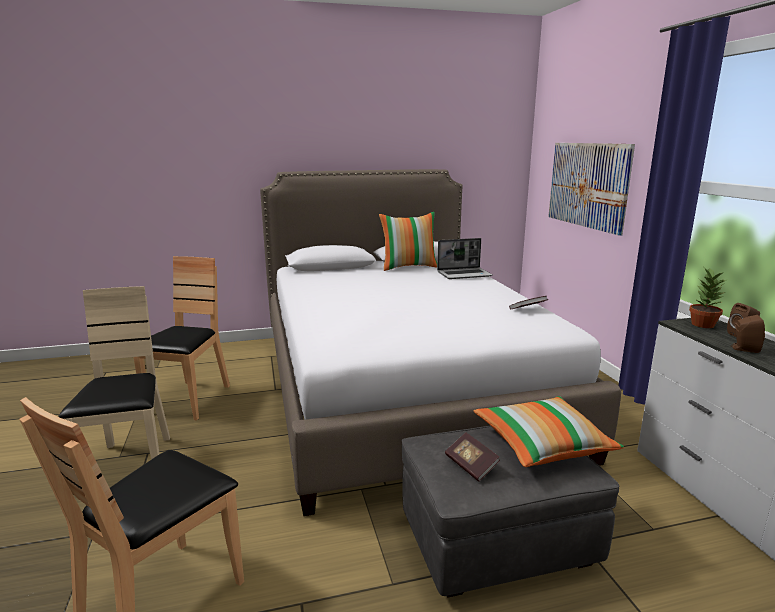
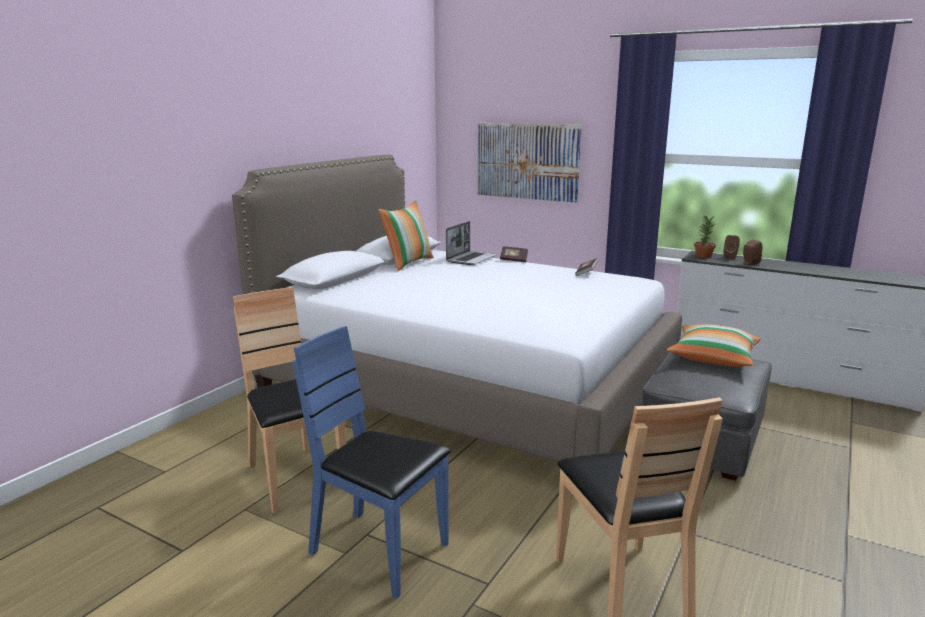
camera: 45 degrees left, 0 degrees up
beige chair [58,286,170,459] -> blue chair [292,326,451,599]
book [445,433,500,482] -> book moved to [500,246,528,262]

